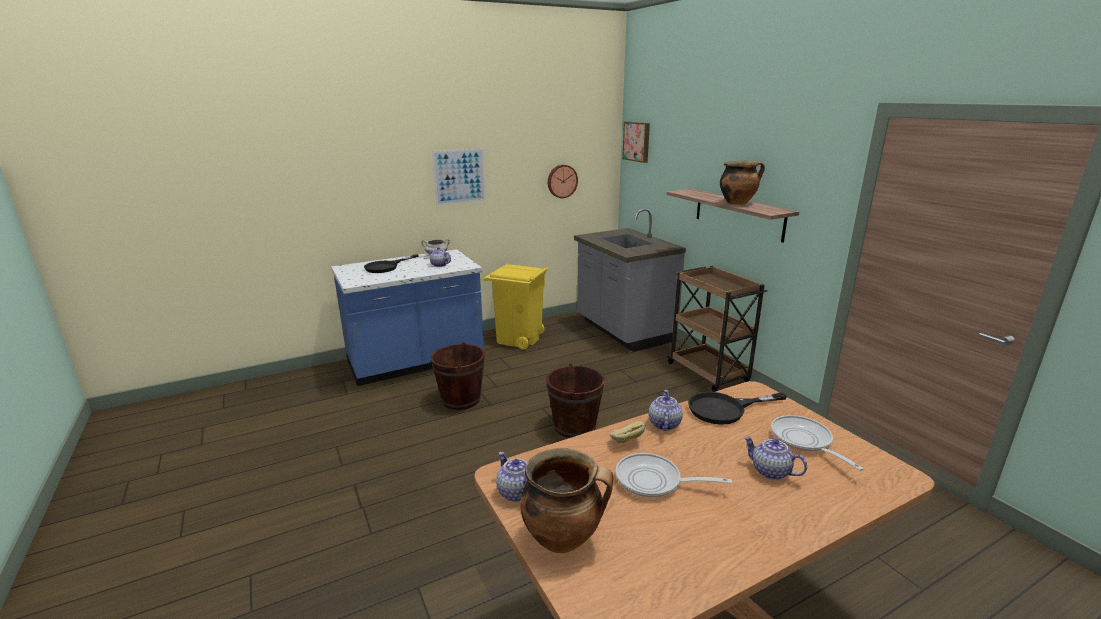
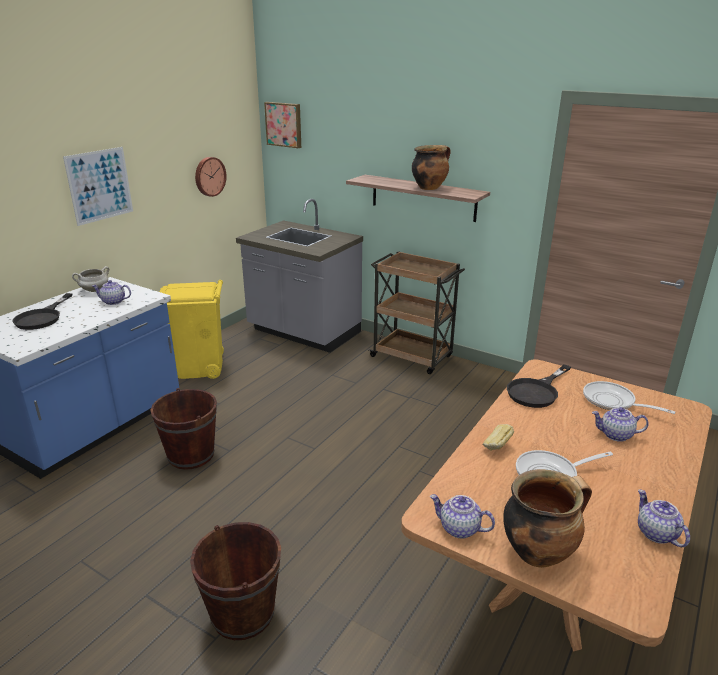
camera: 30 degrees left, 5 degrees up
brown bucket [546,363,605,438] -> brown bucket moved to [190,522,281,640]
teapot [649,390,683,431] -> teapot moved to [638,489,690,547]

